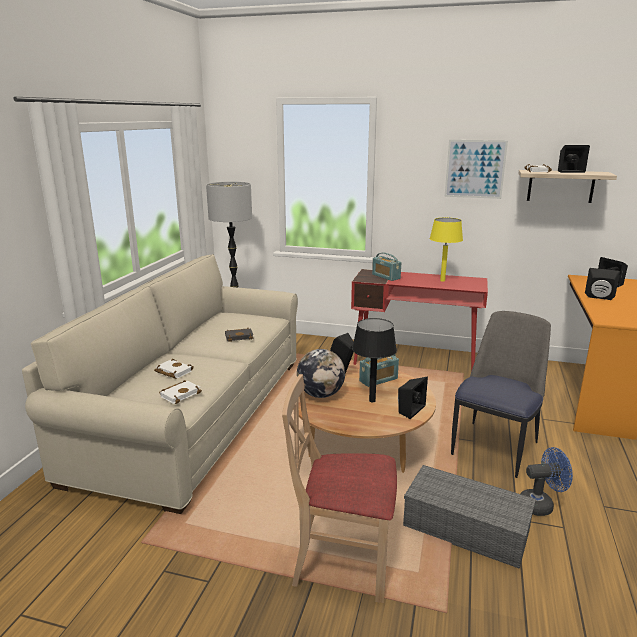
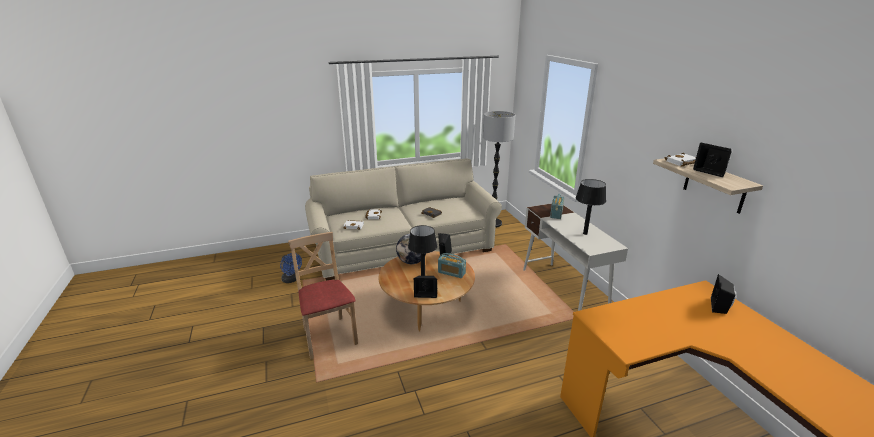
camera: 55 degrees right, 5 degrees up
red desk [351,269,488,371] -> white desk [523,203,628,311]
grey storage box [403,465,536,569] -> none
yellow table lamp [430,218,463,282] -> black table lamp [576,179,606,235]
picture [445,140,508,199] -> none
chair [451,311,551,478] -> none
blue fan [520,447,573,516] -> blue fan moved to [280,253,302,283]
black speaker [585,268,620,300] -> none

